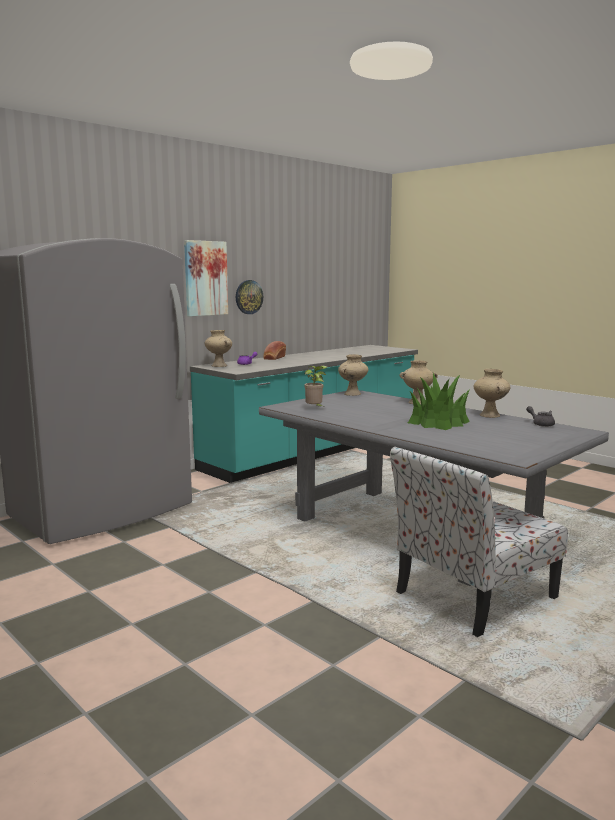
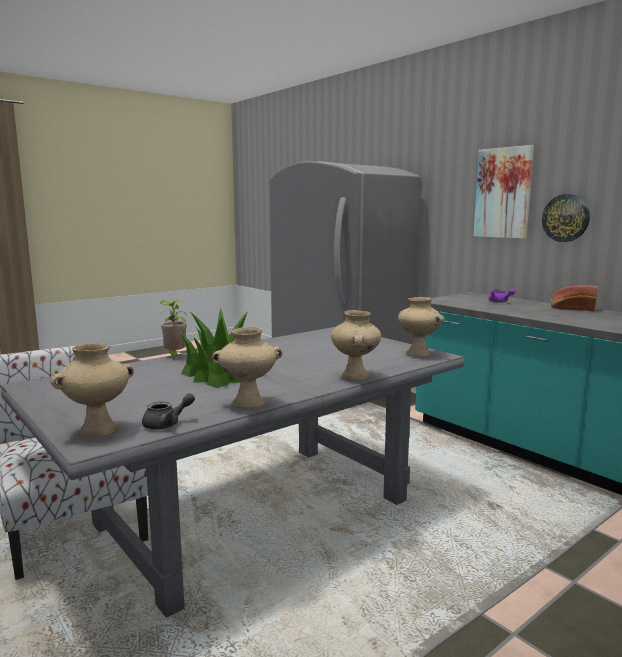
camera: 95 degrees right, 0 degrees up
beige vase [205,330,232,367] -> beige vase moved to [50,343,134,438]
potted plant [304,366,327,406] -> potted plant moved to [160,299,187,359]

